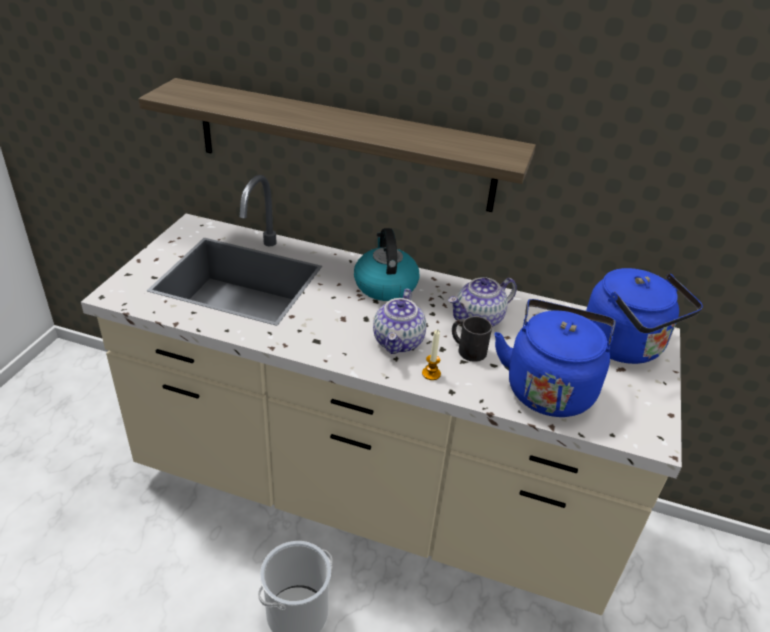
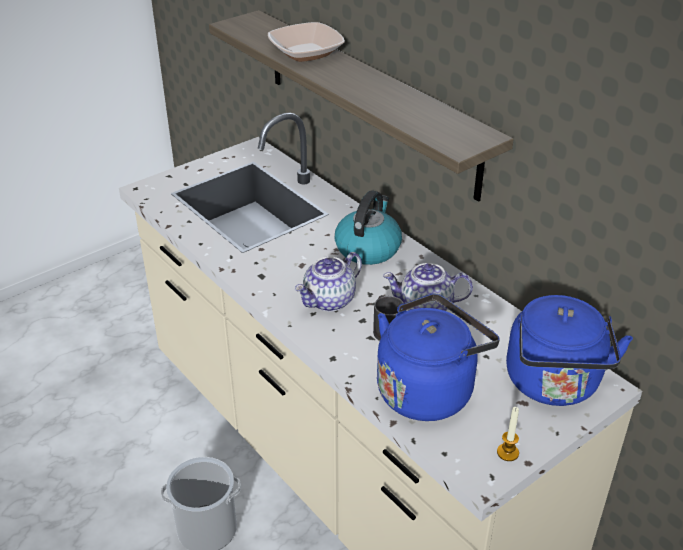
camera: 35 degrees right, 0 degrees up
candle [422,330,441,380] -> candle moved to [497,407,519,461]
none -> bowl [268,22,345,62]

